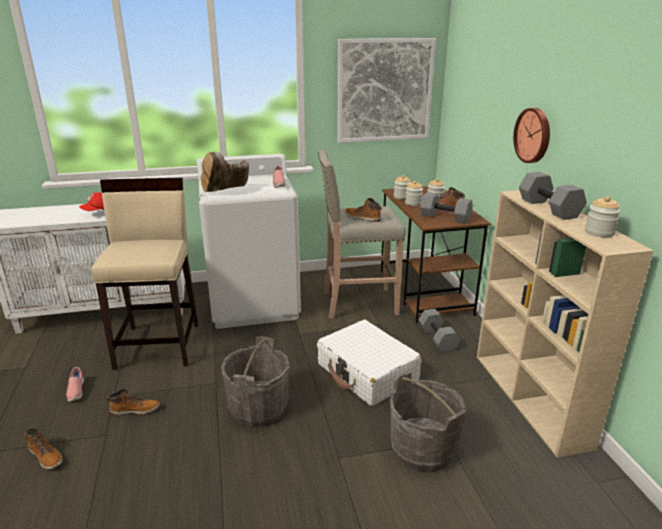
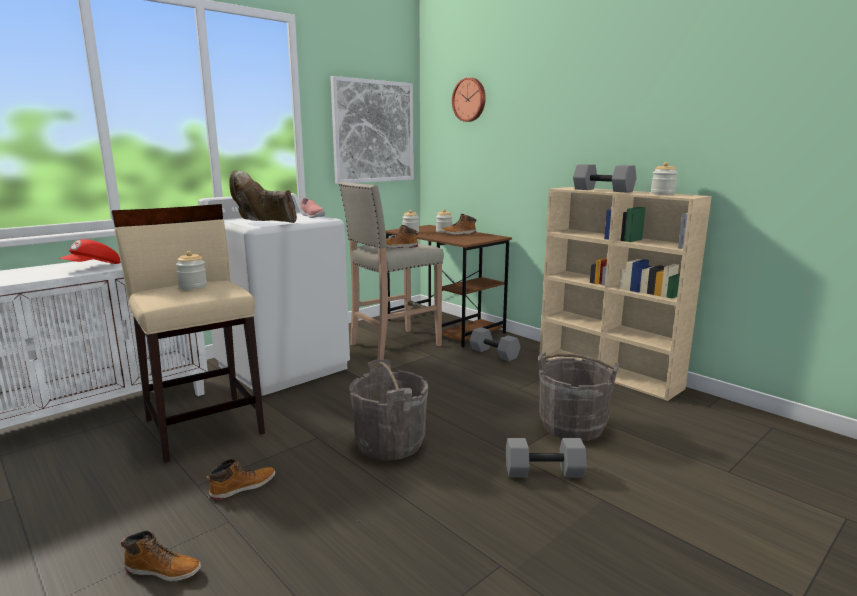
camera: 30 degrees left, 10 degrees down
pink shoe [66,367,84,402] -> none
brown boot [201,152,249,192] -> brown boot turned 75 degrees clockwise [229,170,297,223]
white suitcase [317,320,422,406] -> none
jar [405,181,423,206] -> jar moved to [176,251,207,290]
grey dumbbell [420,192,473,224] -> grey dumbbell moved to [506,438,587,478]
wall clock [513,108,550,163] -> wall clock moved to [452,77,486,122]

